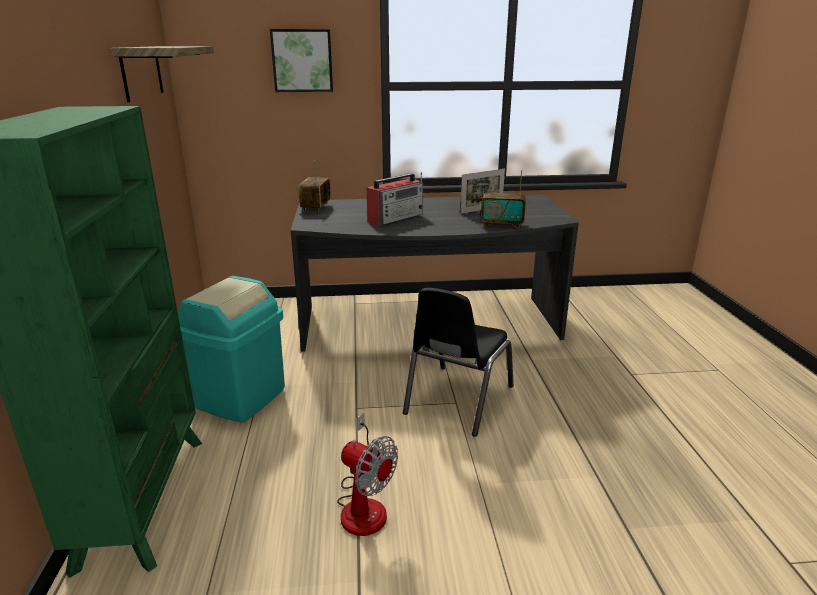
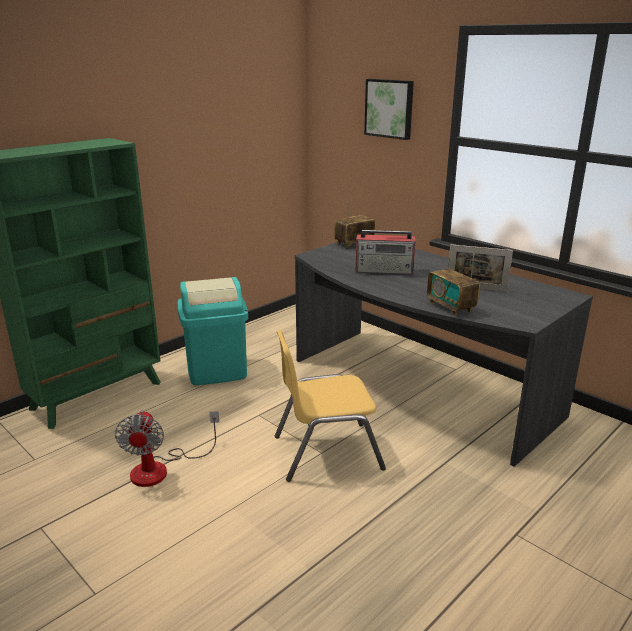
camera: 50 degrees right, 0 degrees up
shelf [110,46,214,102] -> none
black chair [403,288,514,437] -> yellow chair [275,330,386,482]

